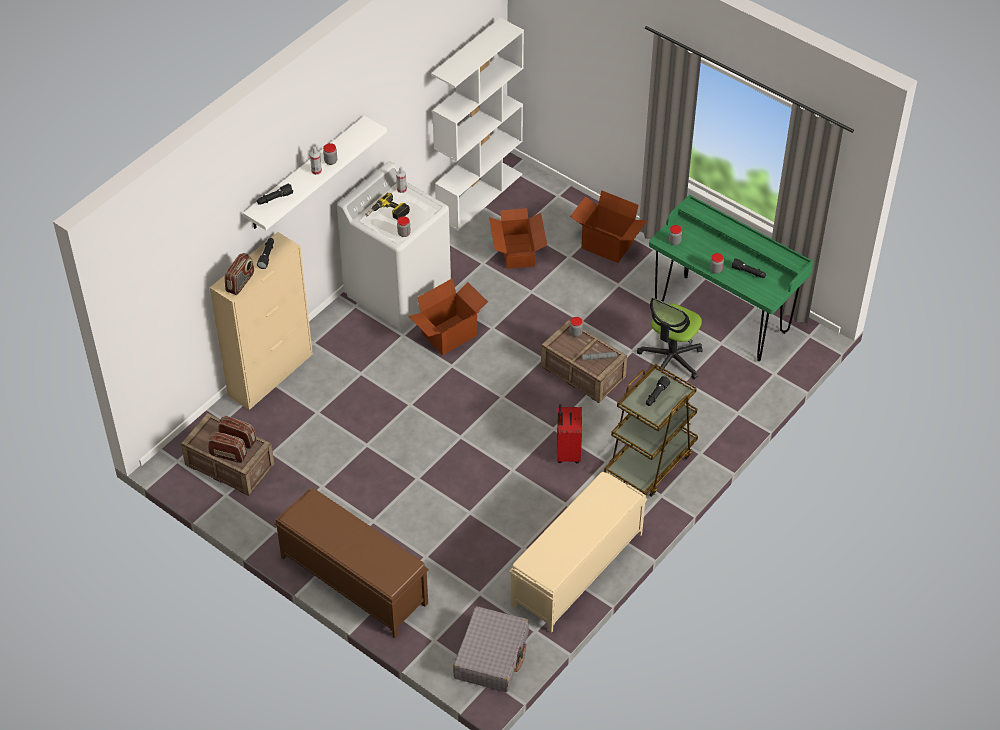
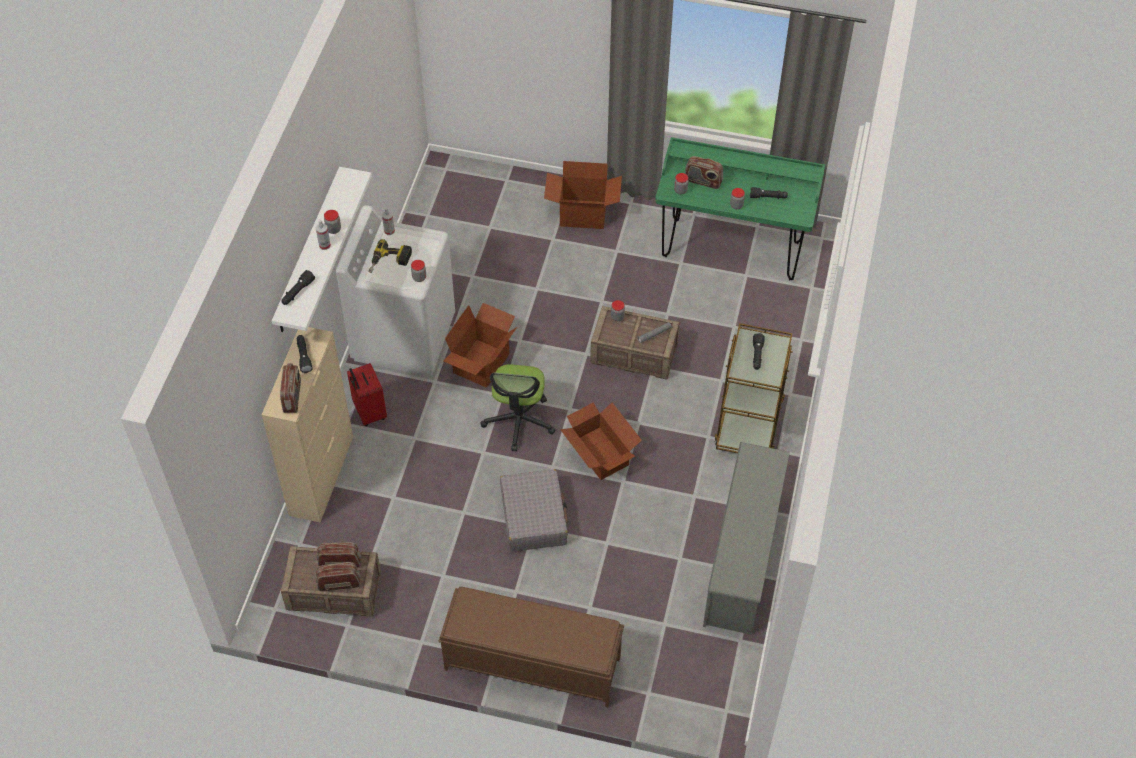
camera: 25 degrees left, 5 degrees up
white bookcase [431,18,524,231] -> none
grey suitcase [453,606,529,692] -> grey suitcase moved to [500,469,568,552]
cardboard box [489,208,547,269] -> cardboard box moved to [560,402,642,480]
beige bench [509,472,647,633] -> grey shoe rack [703,442,790,635]
red suitcase [557,404,582,463] -> red suitcase moved to [347,363,387,426]
office chair [637,298,703,379] -> office chair moved to [480,364,555,451]
none -> radio [685,156,723,189]

